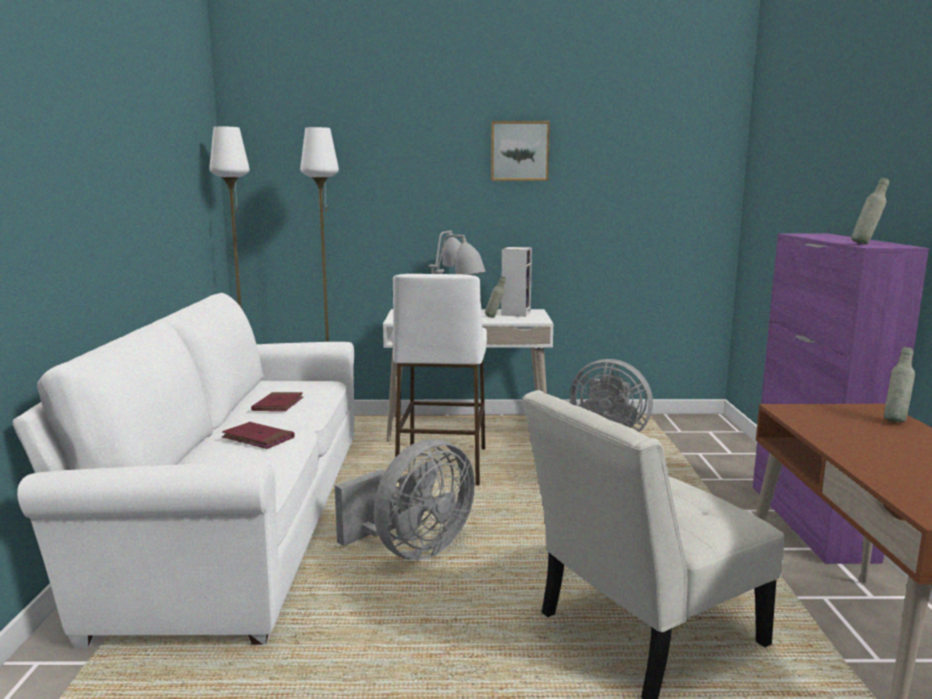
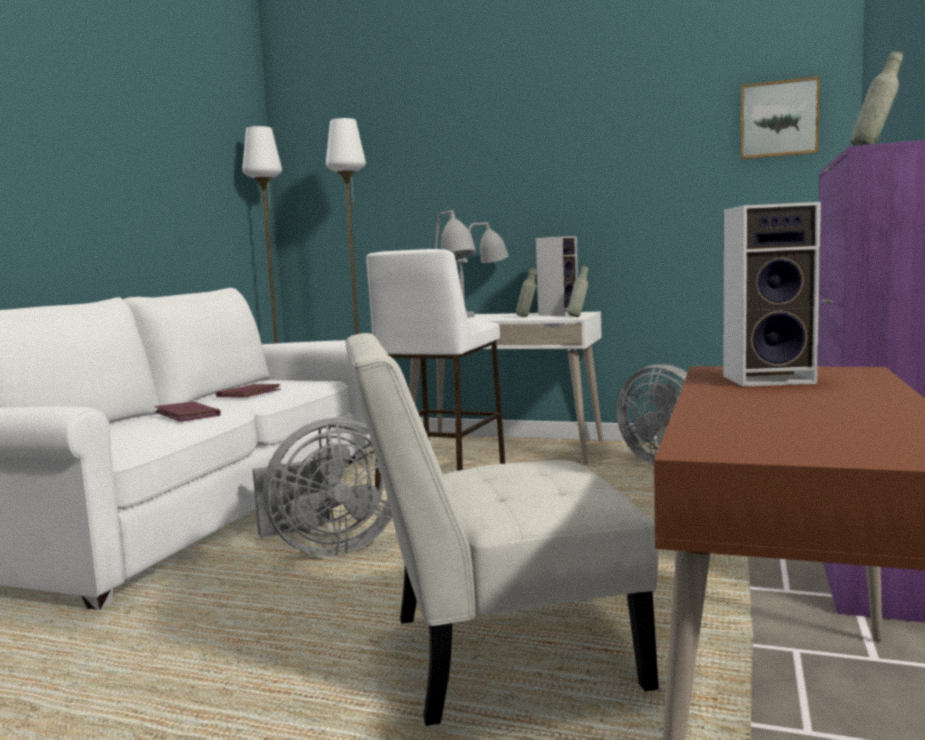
camera: 20 degrees right, 5 degrees down
picture [491,121,550,181] -> picture moved to [741,76,820,160]
grey bottle [884,347,915,423] -> grey bottle moved to [567,266,588,317]
none -> speaker [723,202,821,387]

